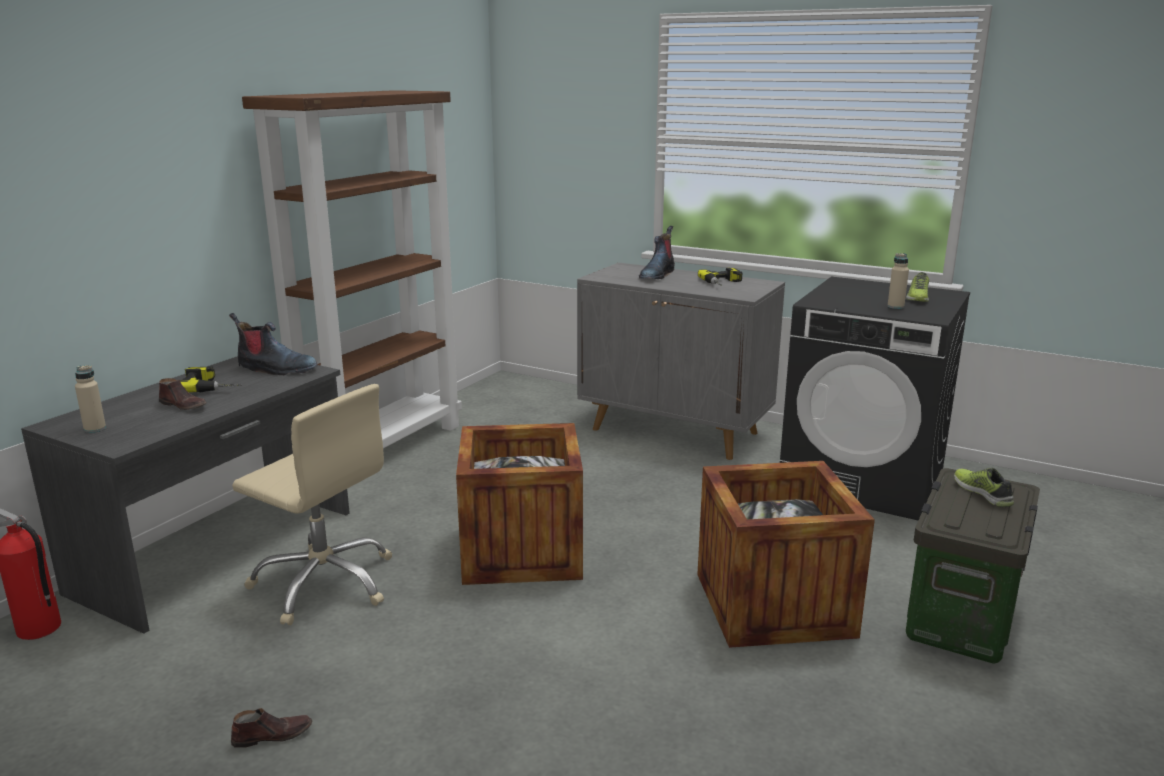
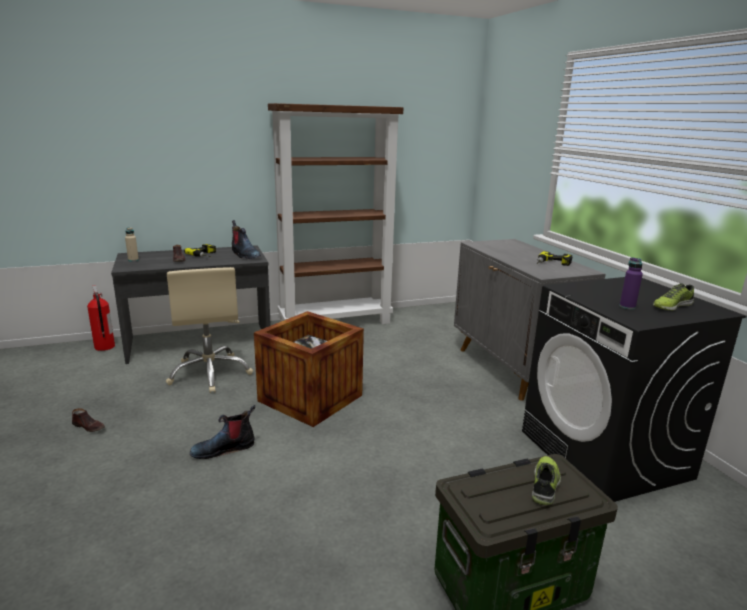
camera: 40 degrees right, 0 degrees up
boot [639,226,675,279] -> boot moved to [190,405,255,459]
crate [697,461,875,648] -> none
beige bottle [887,253,909,309] -> purple bottle [619,257,643,309]

